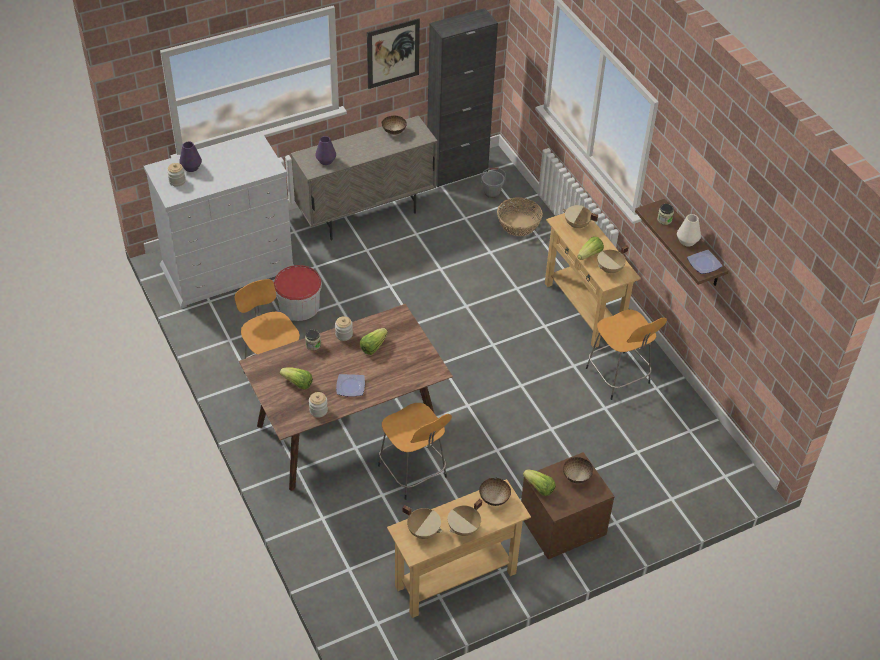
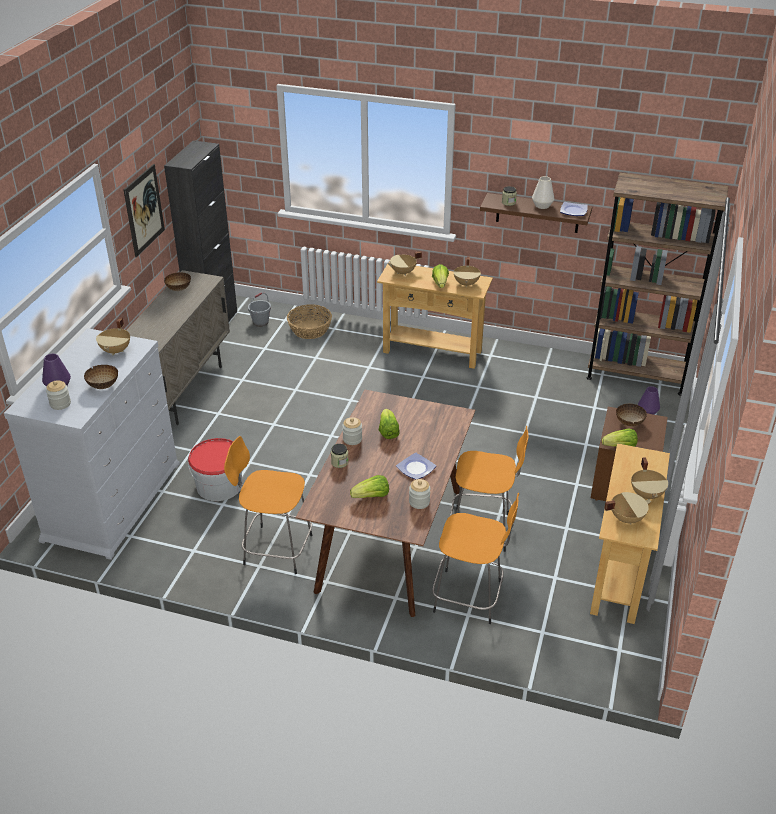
camera: 45 degrees left, 10 degrees down
purple vase [315,136,336,165] -> purple vase moved to [638,386,660,415]
bowl [479,478,511,506] -> bowl moved to [84,365,118,389]
orange stool [586,310,667,400] -> orange stool moved to [432,493,519,624]
none -> beige cooking pot [96,317,130,355]
none -> brown bookcase [587,173,728,396]

